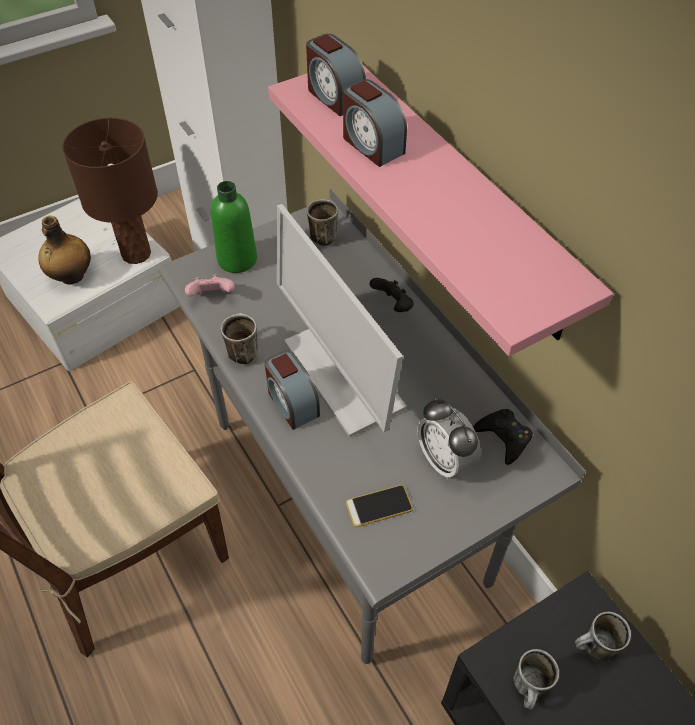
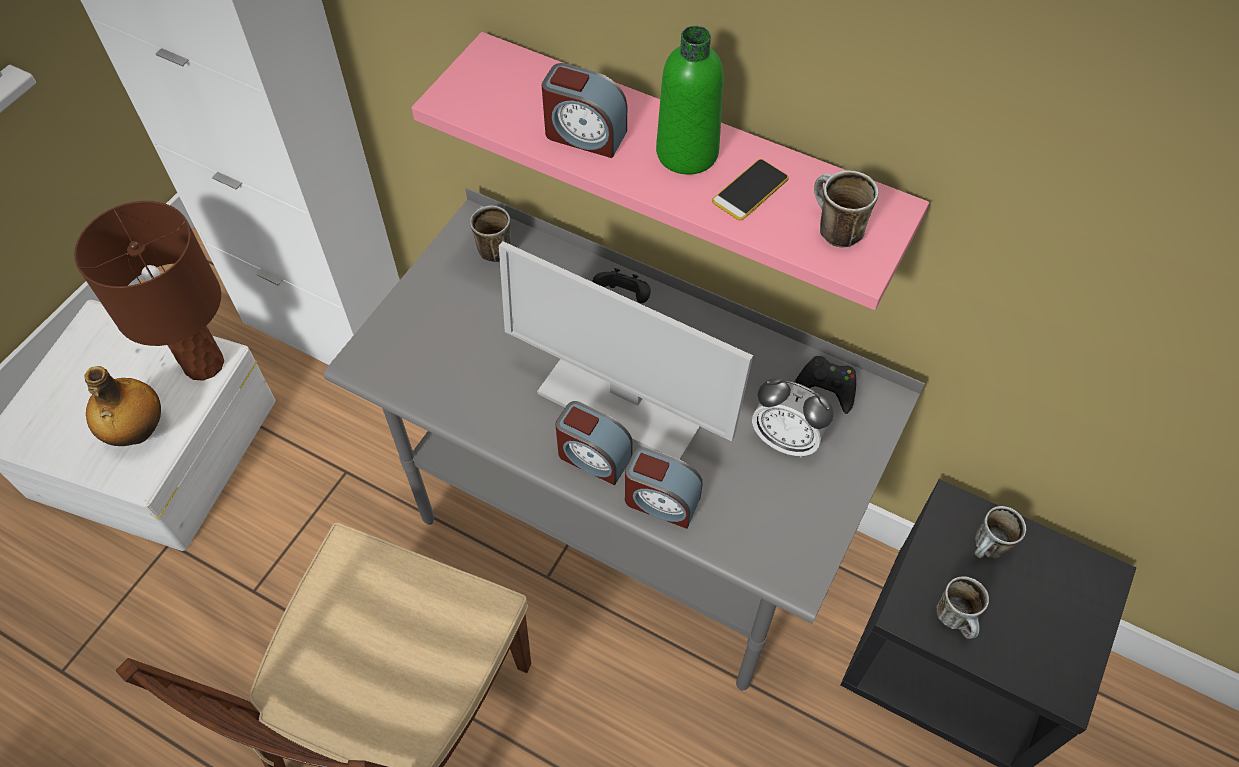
camera: 30 degrees left, 5 degrees up
pink game controller [185,274,235,296] -> none
green bottle [211,181,257,273] -> green bottle moved to [656,26,724,175]
mug [221,313,258,365] -> mug moved to [814,170,878,248]
alarm clock [306,34,366,116] -> alarm clock moved to [625,447,703,529]
phone [346,485,413,527] -> phone moved to [712,159,789,221]

